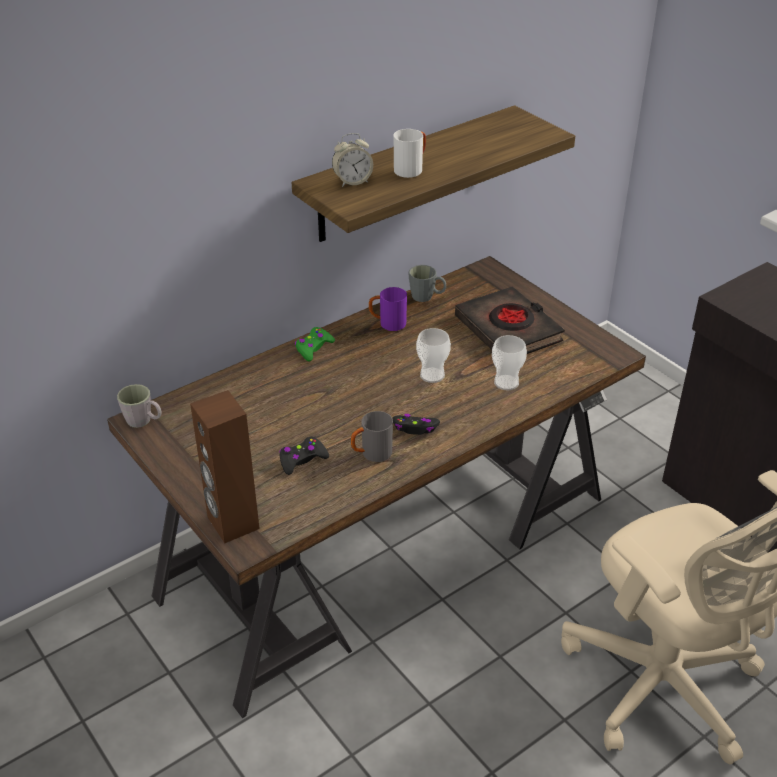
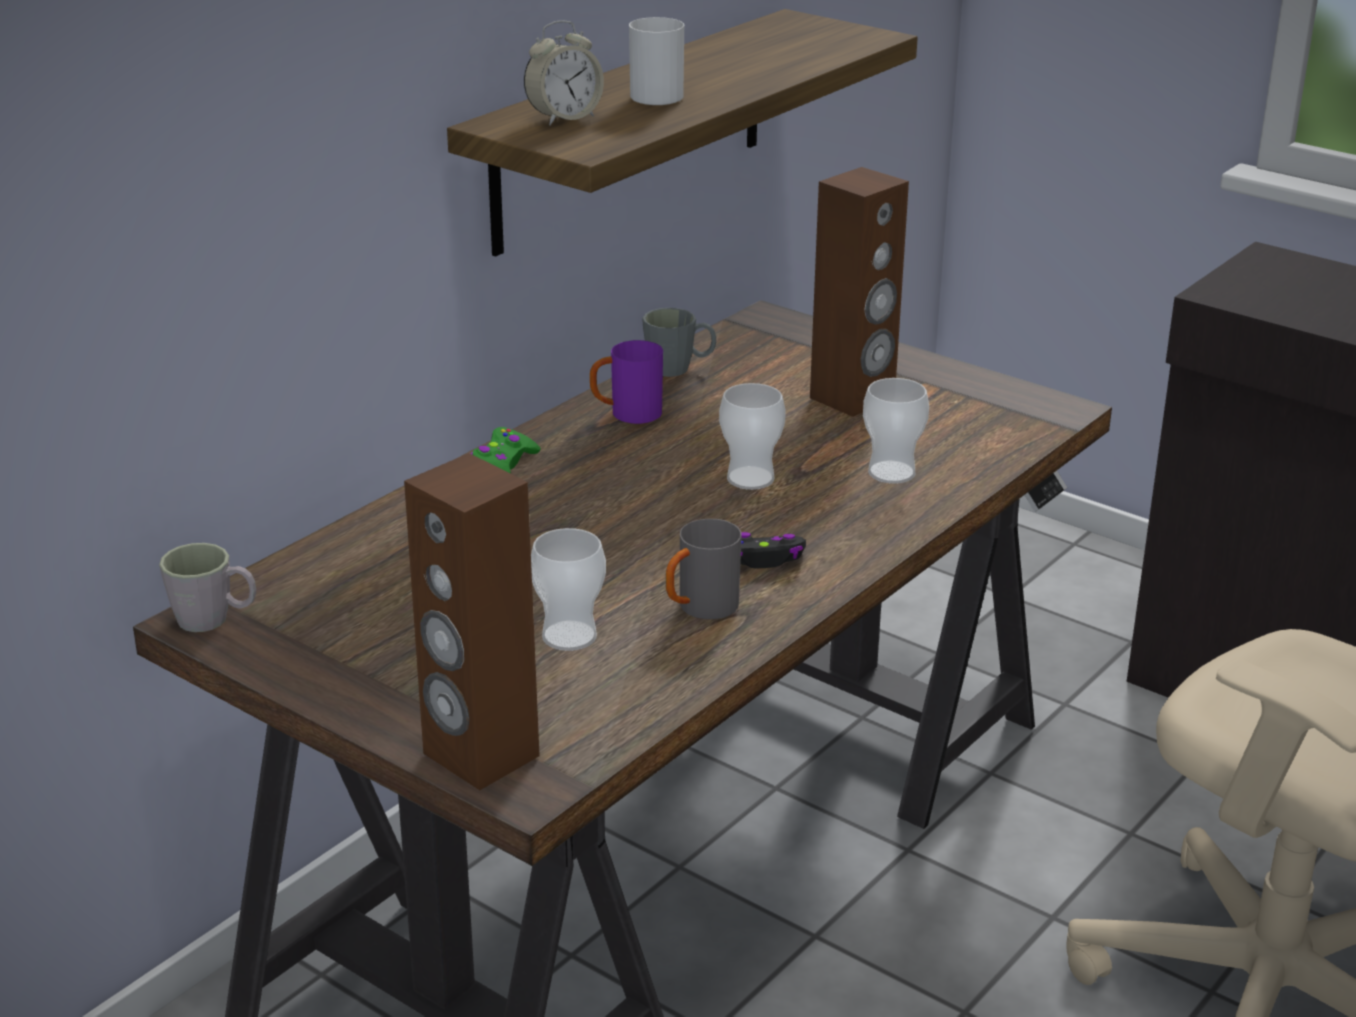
camera: 15 degrees left, 10 degrees down
black game controller [279,437,329,475] -> cup [531,528,606,651]
black book [455,287,565,354] -> brown speaker [810,167,909,417]

